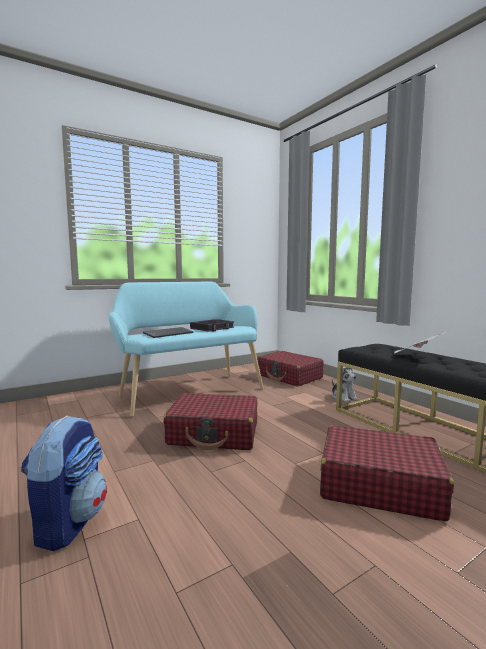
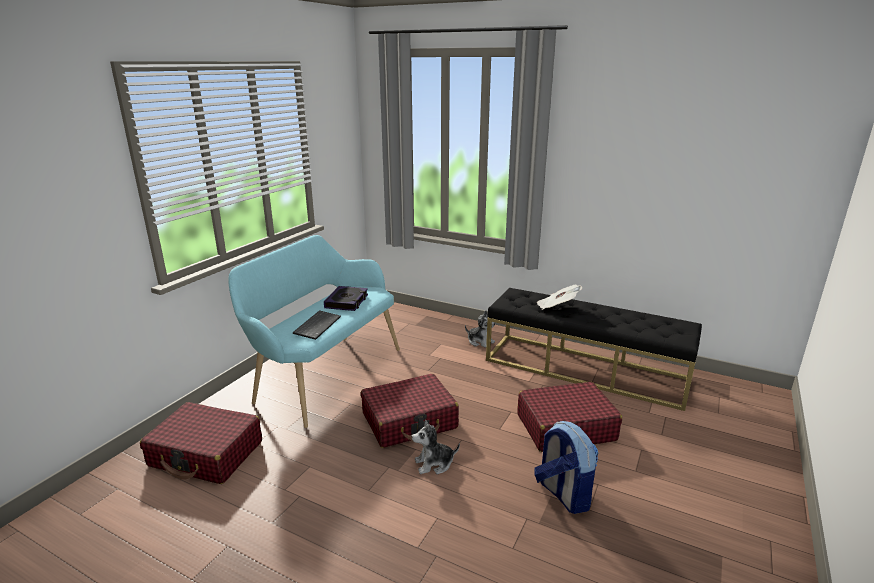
camera: 30 degrees left, 15 degrees up
backpack [21,416,107,551] -> backpack moved to [534,421,598,514]
red suitcase [257,351,324,387] -> red suitcase moved to [140,402,262,484]
none -> plush toy [412,419,460,475]

